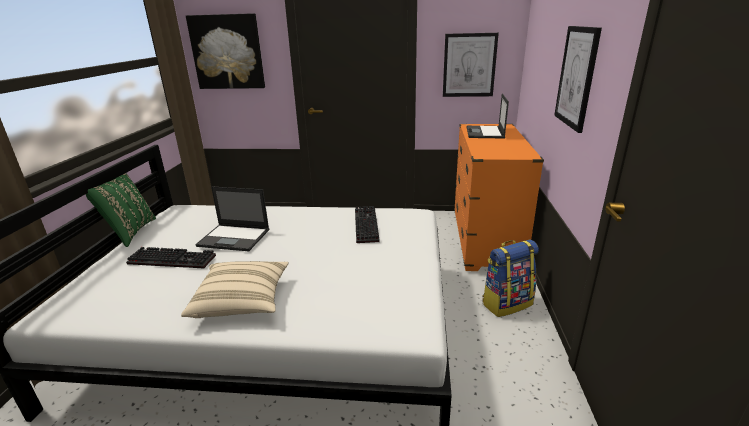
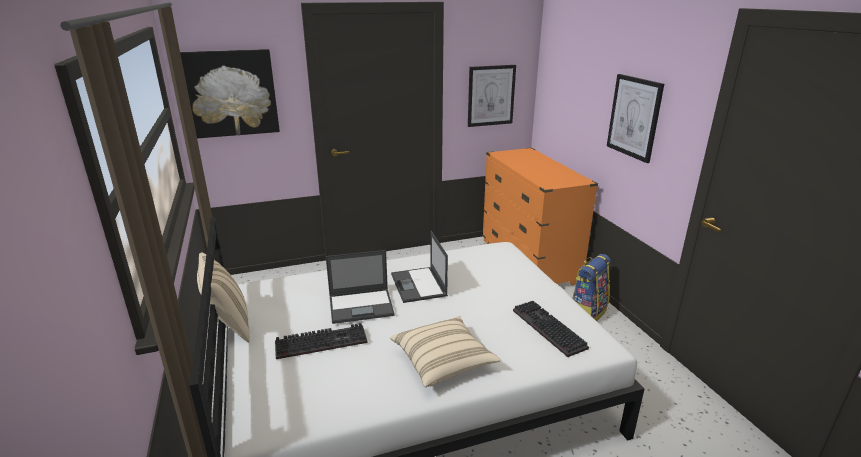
camera: 25 degrees left, 0 degrees up
green pillow [86,173,156,247] -> beige pillow [197,252,250,342]
keyboard [355,206,380,243] -> keyboard moved to [513,301,589,357]
laptop [467,94,509,139] -> laptop moved to [391,231,448,303]

